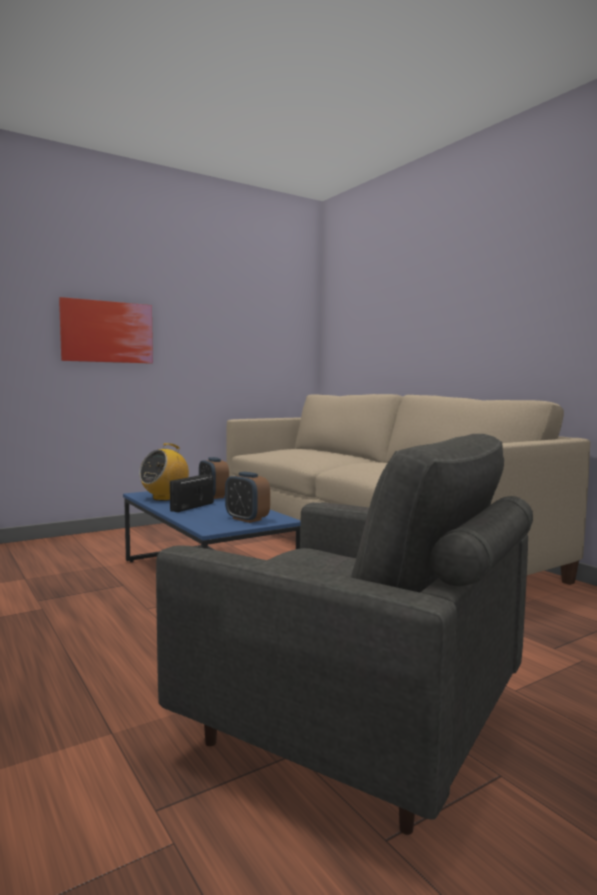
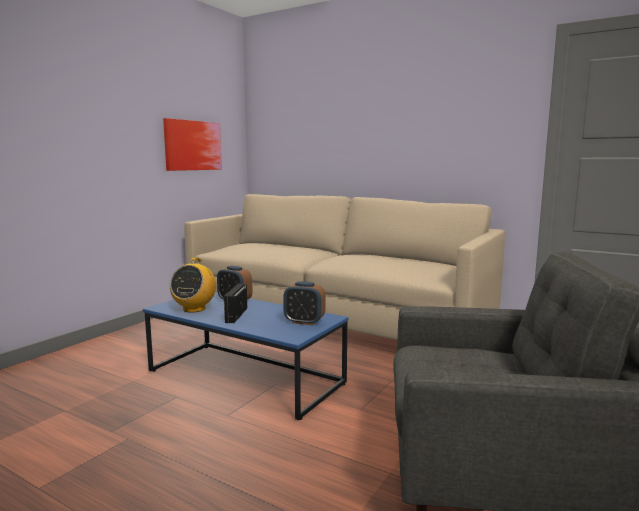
camera: 25 degrees left, 5 degrees up
picture [59,297,153,364] -> picture moved to [163,118,222,171]

